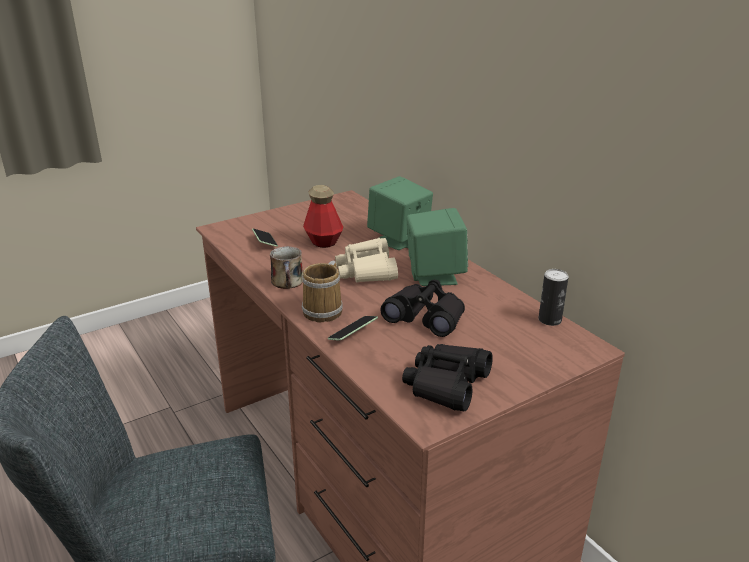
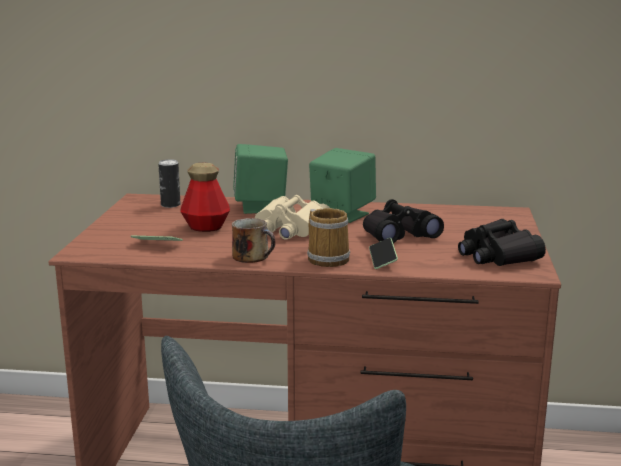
camera: 50 degrees left, 10 degrees down
can [538,269,568,326] -> can moved to [158,159,181,208]

